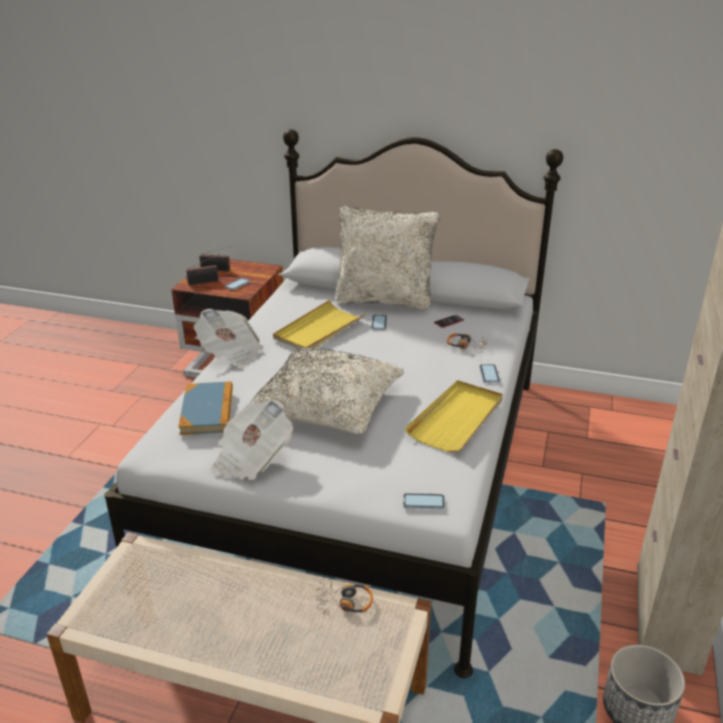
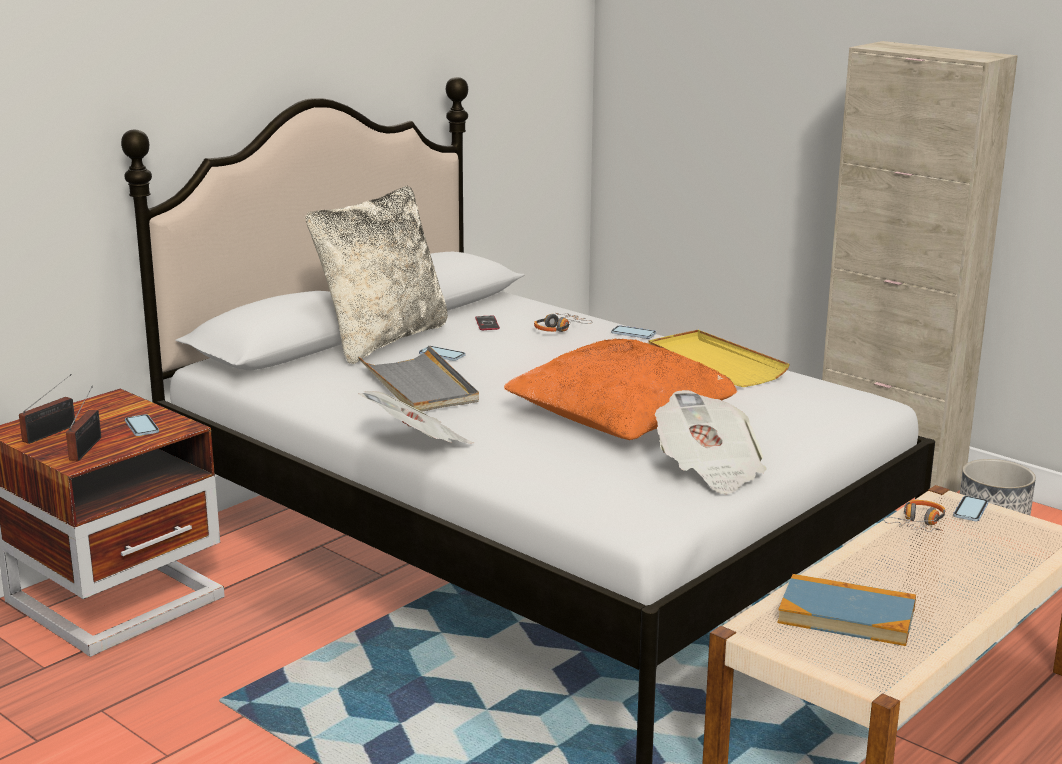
camera: 65 degrees left, 10 degrees down
book [178,381,233,435] -> book moved to [778,574,916,646]
beige pillow [250,347,404,434] -> orange pillow [504,338,737,440]
yellow tray [273,300,367,348] -> grey tray [358,346,479,412]
phone [403,493,445,509] -> phone moved to [953,496,988,521]

